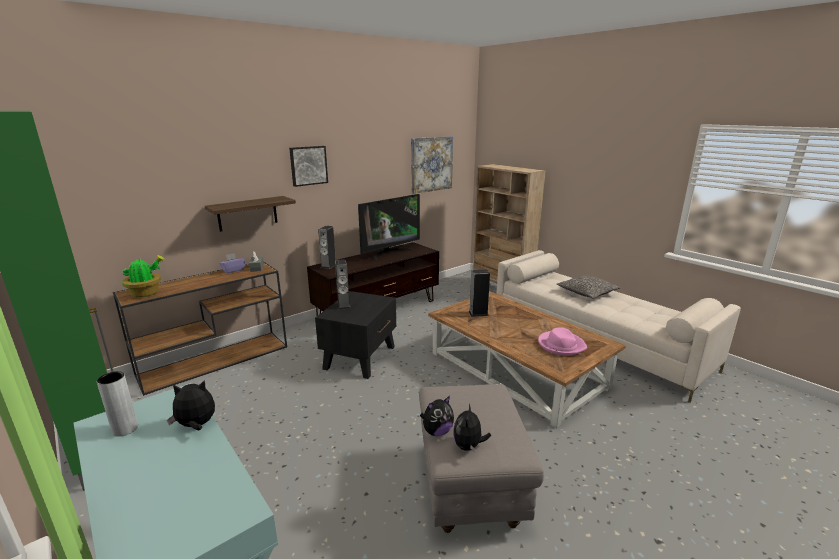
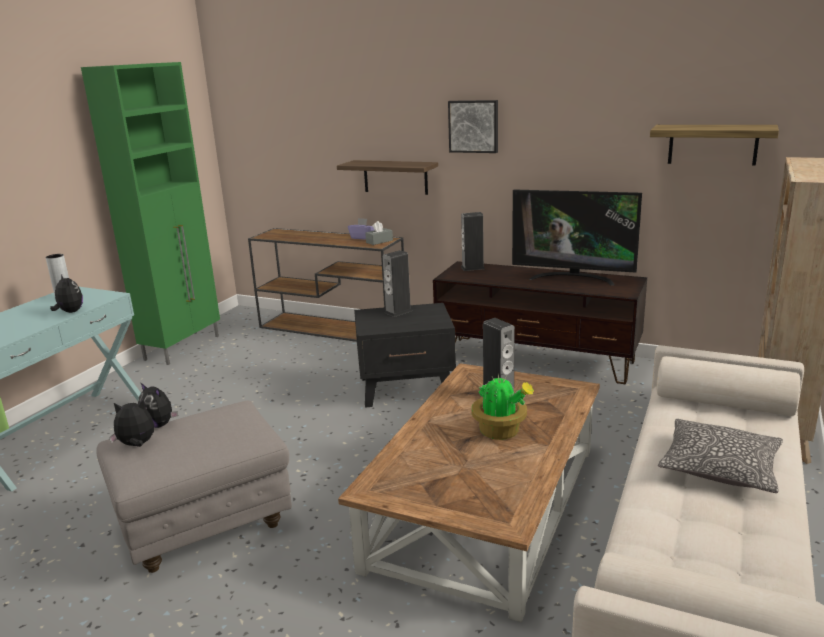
camera: 65 degrees right, 0 degrees up
potted plant [122,255,165,298] -> potted plant moved to [472,374,534,440]
picture [411,136,453,194] -> shelf [650,125,779,166]
pink hat [538,327,587,356] -> none

